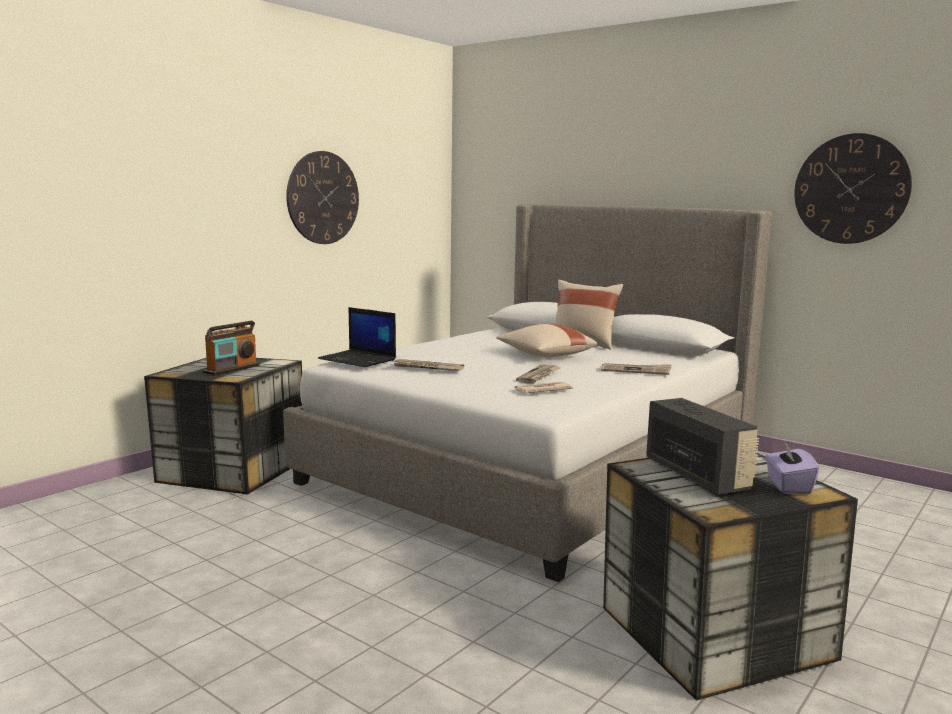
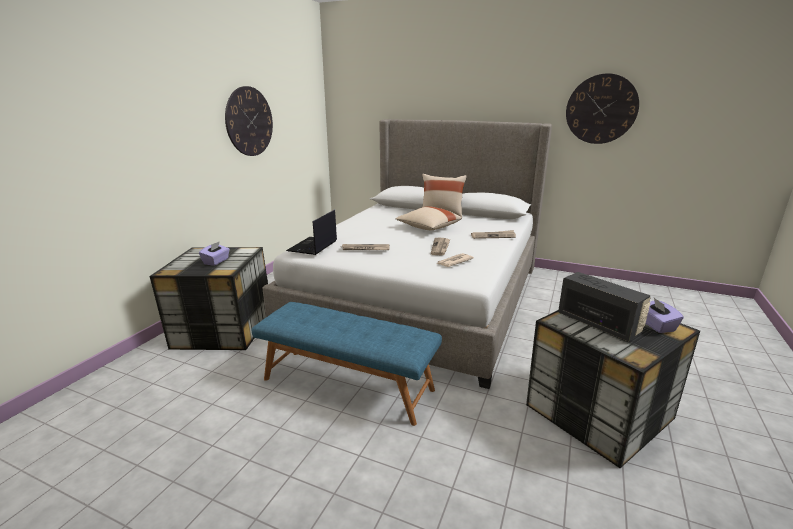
camera: 15 degrees left, 10 degrees up
radio [203,321,259,376] -> purple tissue box [199,241,230,266]
laptop [318,307,396,367] -> laptop turned 90 degrees clockwise [286,210,337,255]
none -> blue bench [252,302,442,426]

